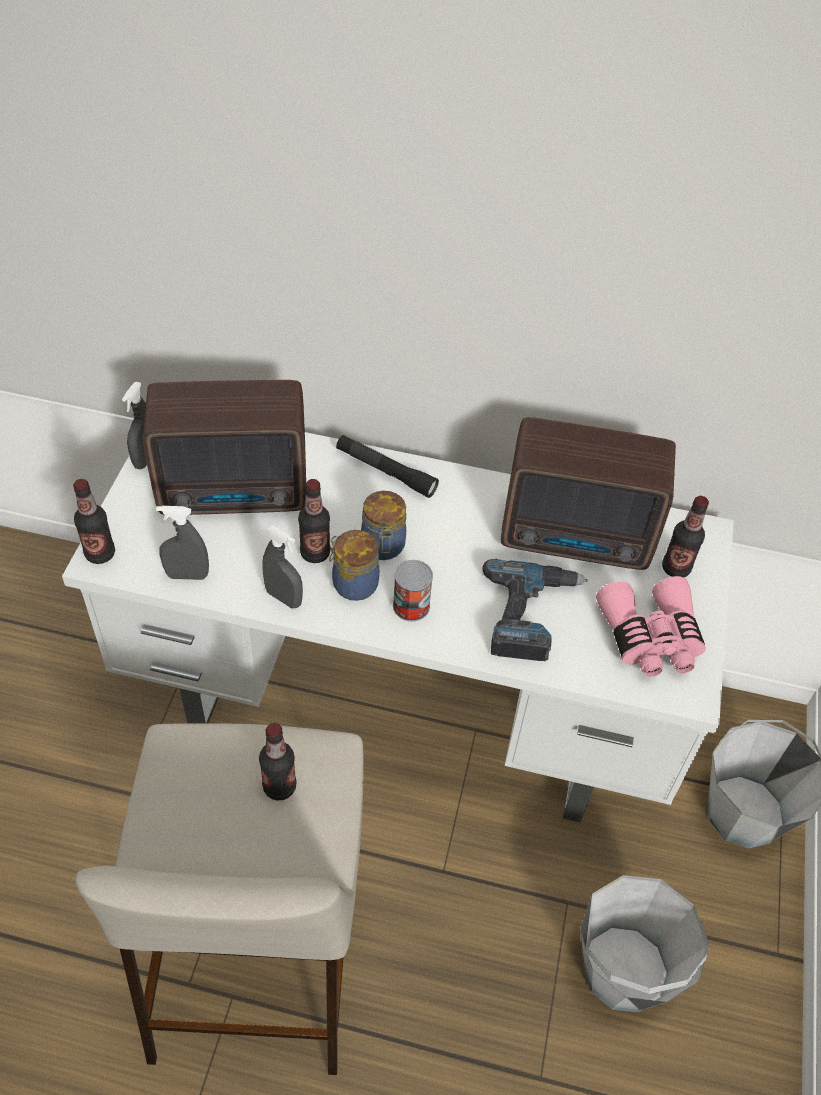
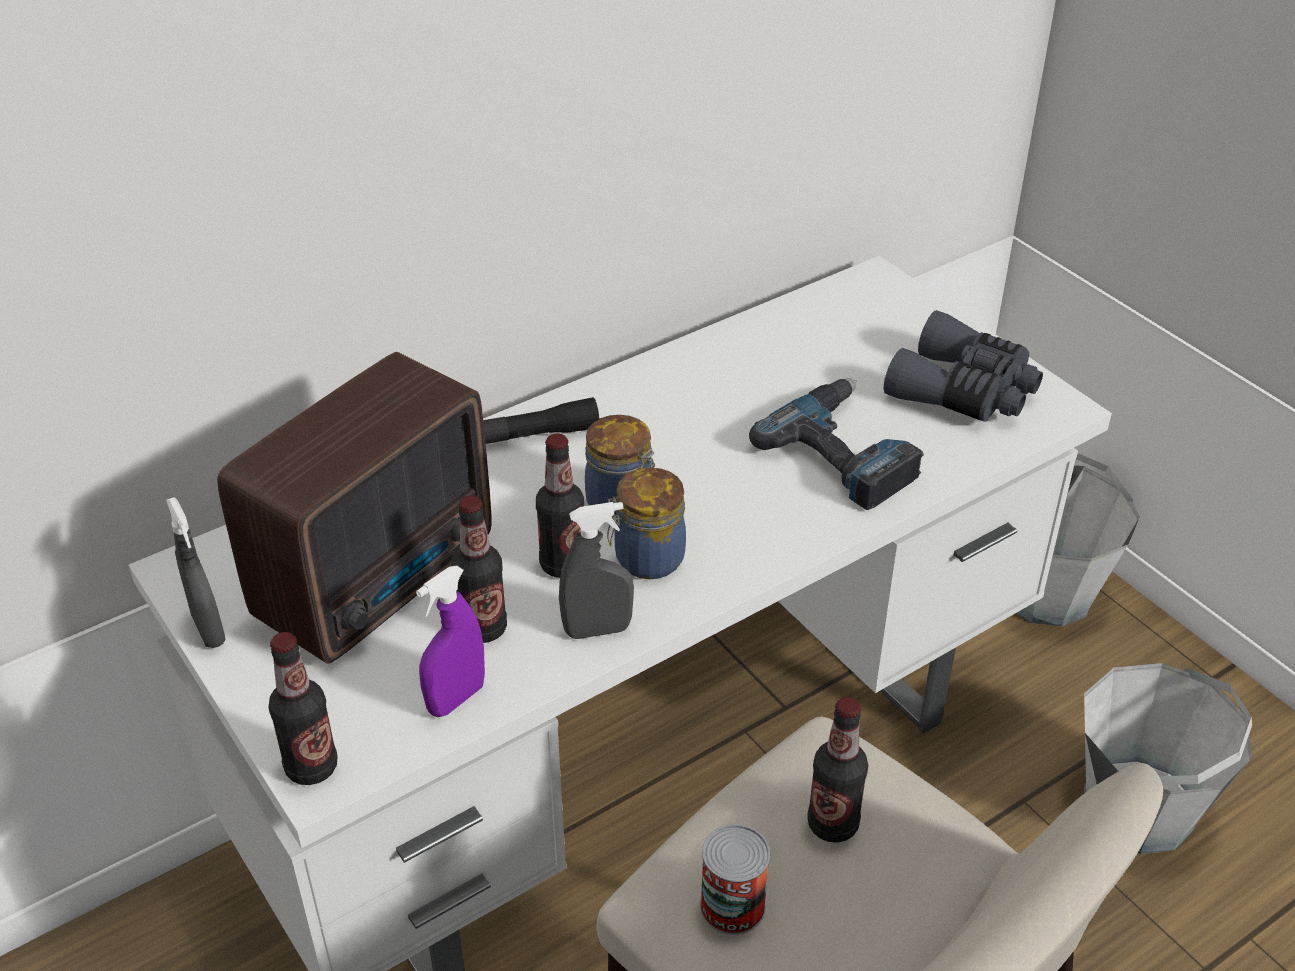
camera: 45 degrees left, 10 degrees down
grey spray bottle [156,506,209,580] -> purple spray bottle [416,566,485,717]
can [393,560,433,621] -> can moved to [700,824,770,935]
radio [501,417,676,570] -> none
pink binoculars [596,576,706,677] -> grey binoculars [884,310,1043,422]
bottle [662,496,709,577] -> bottle moved to [451,496,507,643]

